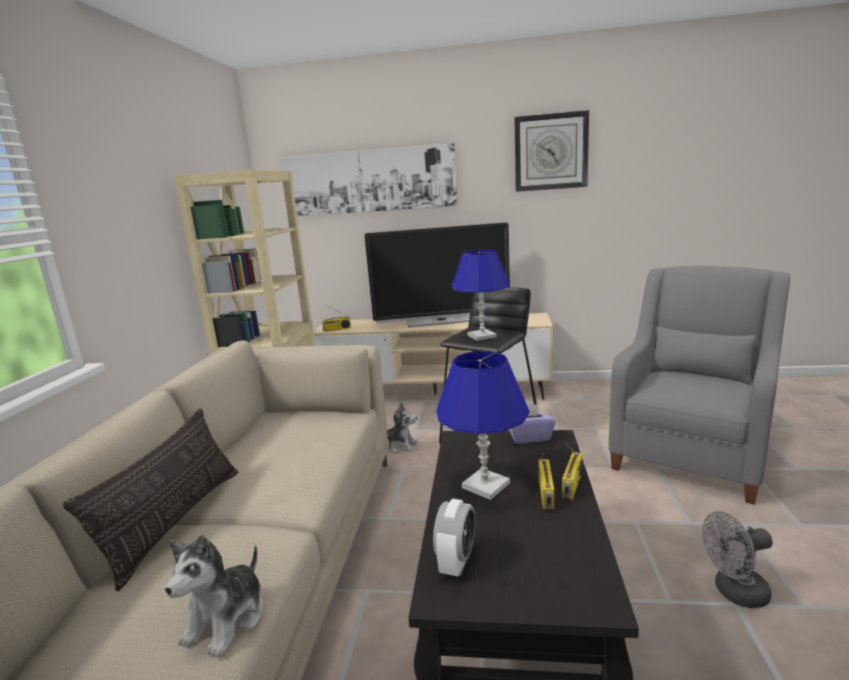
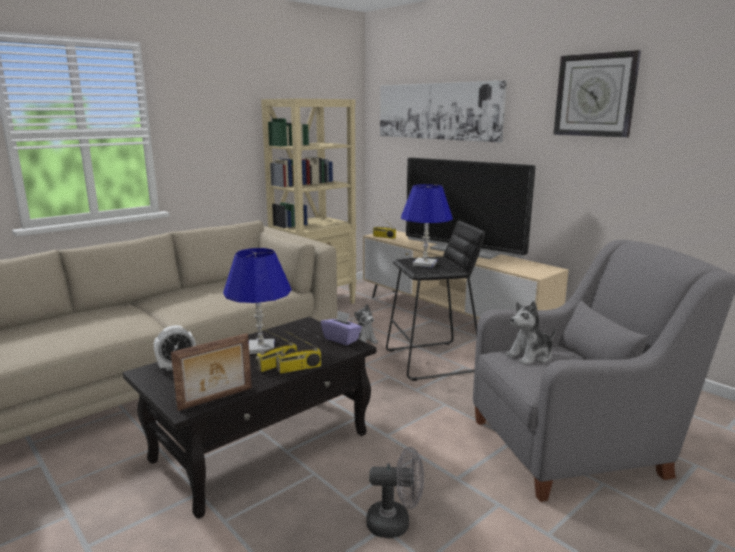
camera: 40 degrees right, 0 degrees up
pillow [63,408,238,591] -> none
plush toy [165,535,263,658] -> plush toy moved to [506,301,556,365]
grey fan [702,511,773,608] -> grey fan turned 150 degrees clockwise [366,447,424,538]
none -> picture frame [171,333,252,411]

